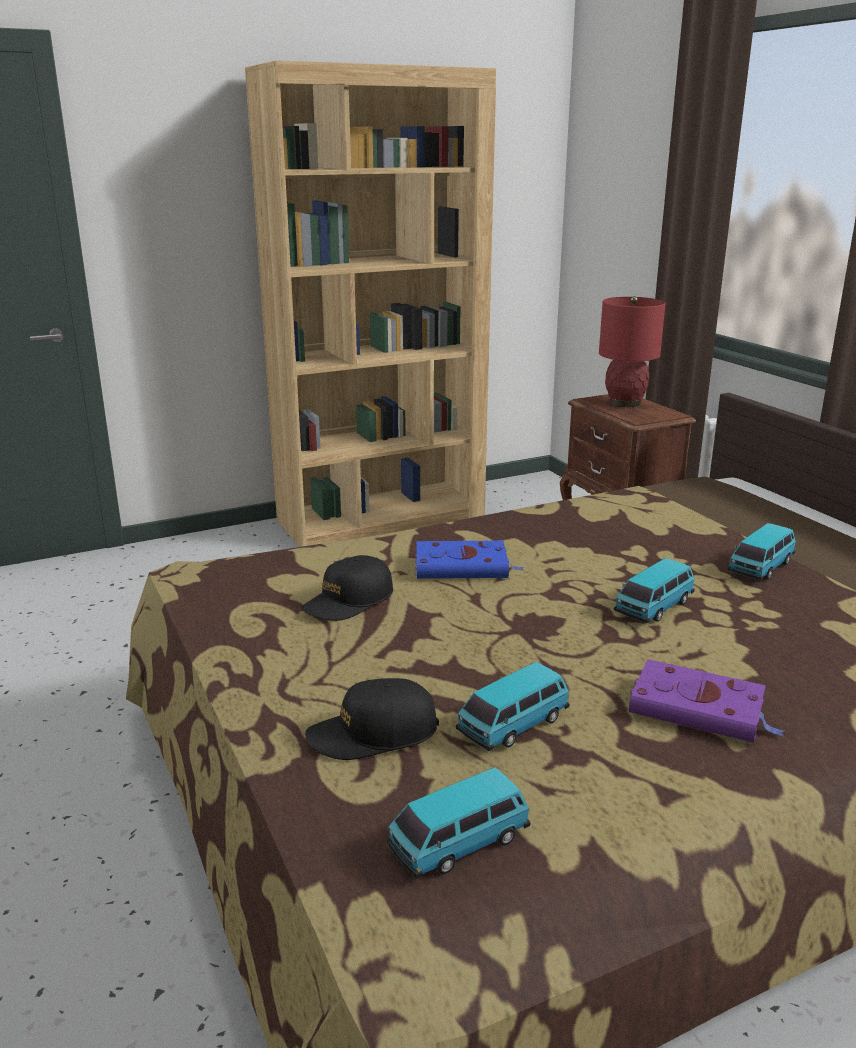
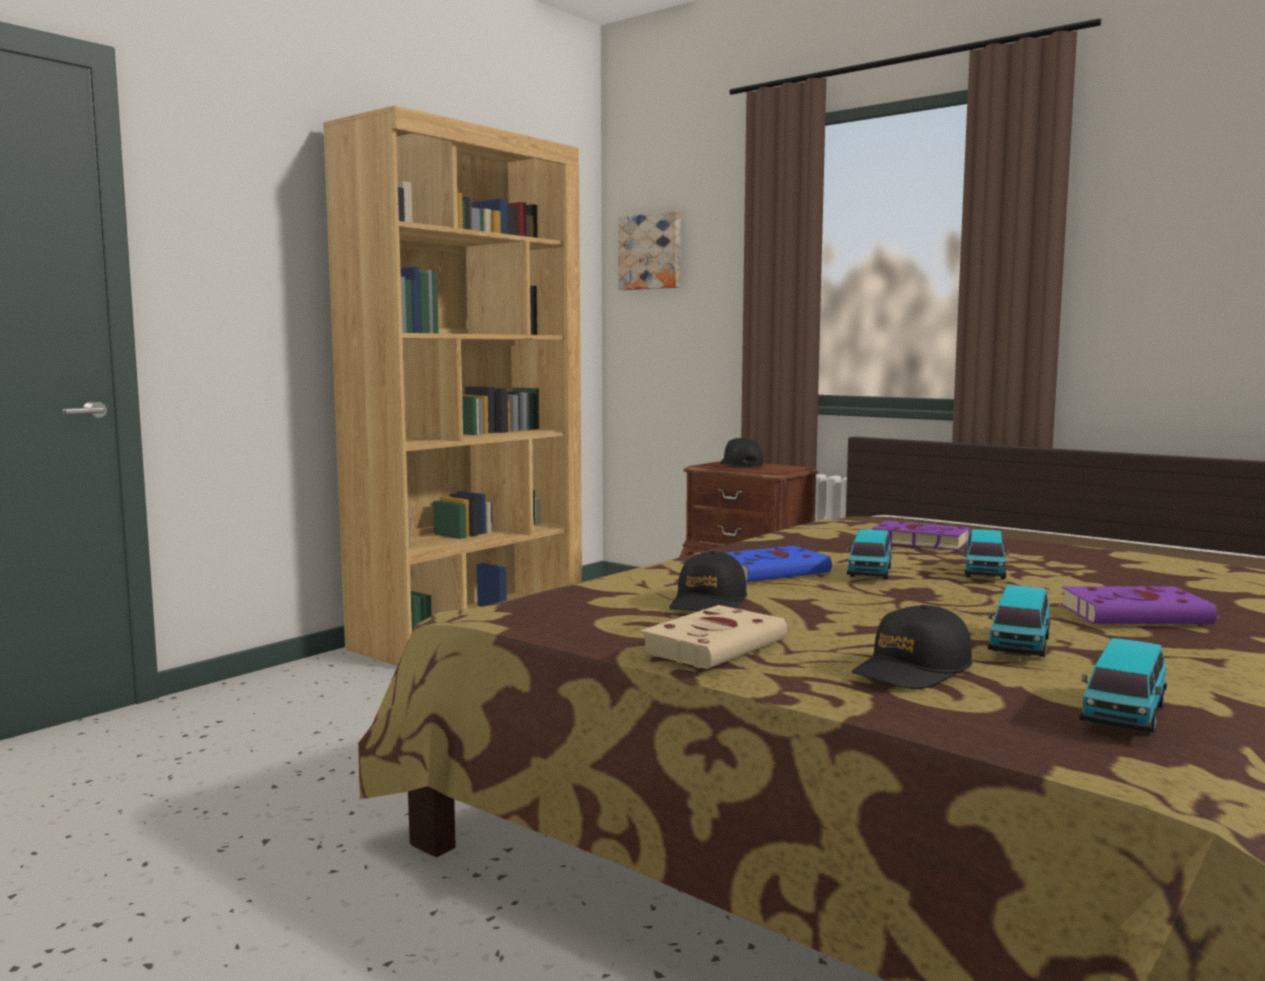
camera: 25 degrees left, 15 degrees down
red table lamp [599,296,666,407] -> black cap [720,437,763,467]
toy car [727,523,796,580] -> toy car moved to [846,529,892,579]
none -> picture [618,211,680,290]
none -> beige book [640,605,787,669]
none -> purple book [872,521,970,550]

